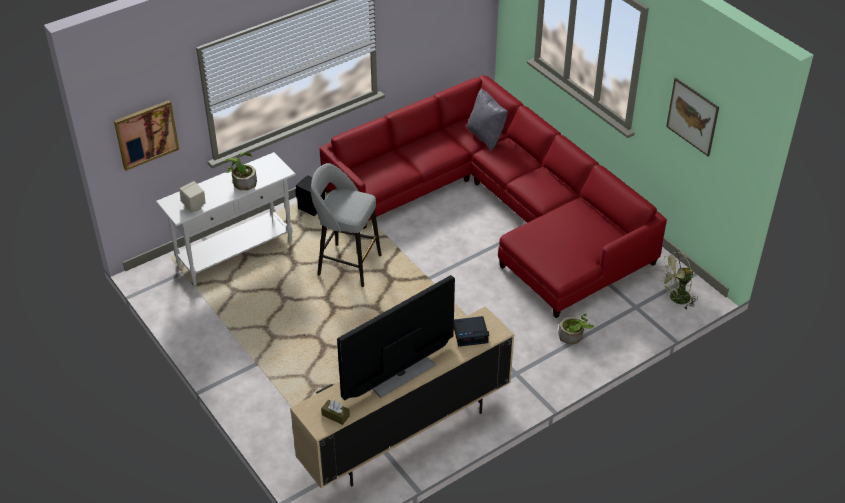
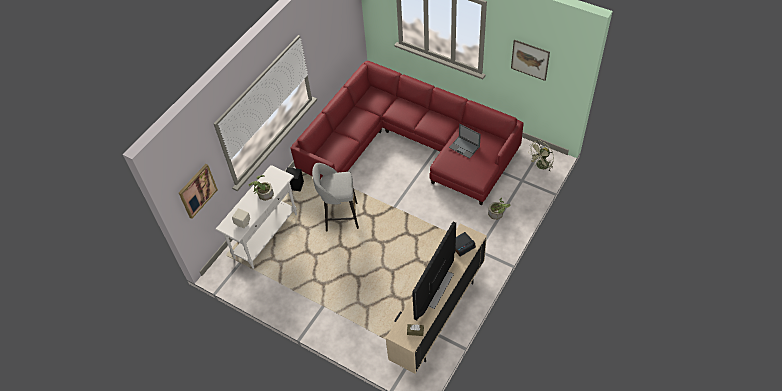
camera: 20 degrees left, 10 degrees up
grey pillow [467,88,508,151] -> none
none -> laptop [449,124,481,159]

